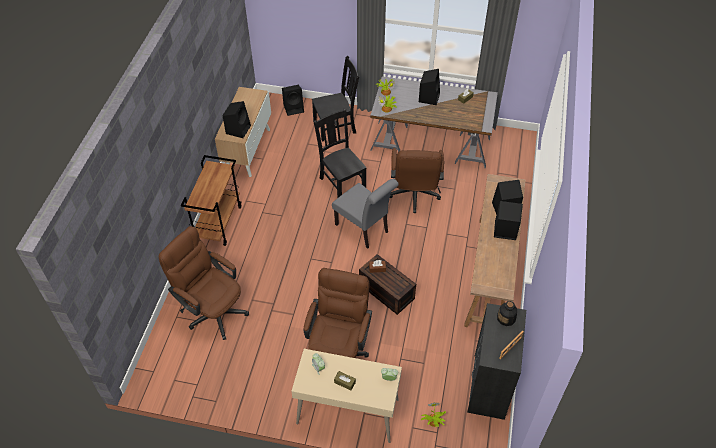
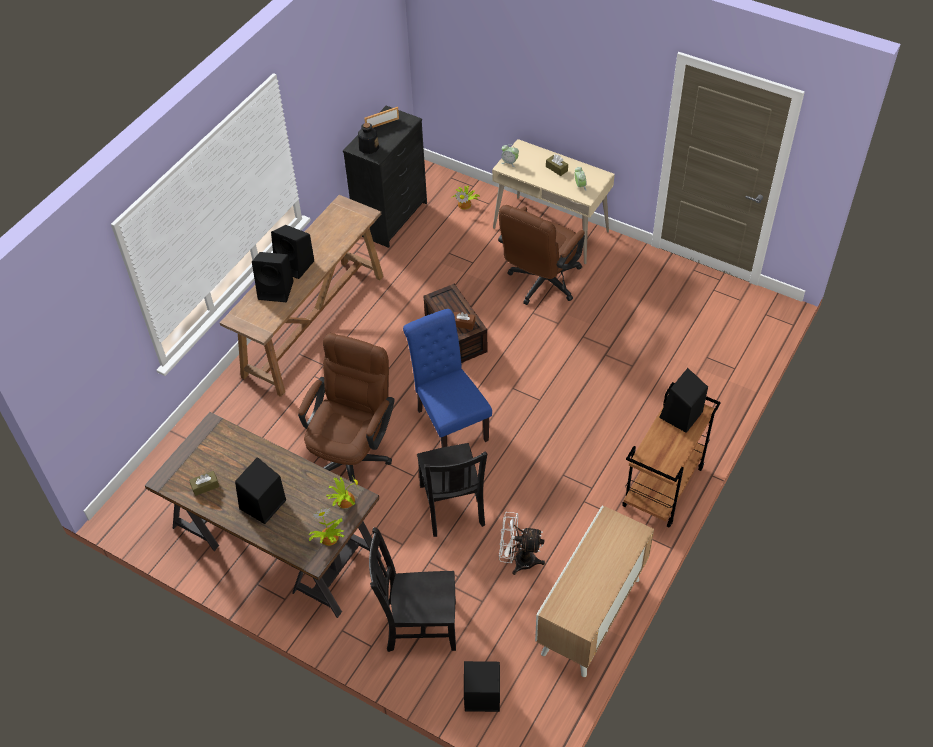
camera: 160 degrees left, 0 degrees up
brown office chair [159,226,249,340] -> none
black speaker [223,101,251,138] -> black speaker moved to [659,368,708,433]
grey chair [332,179,399,249] -> blue chair [403,309,492,447]
grey desk [370,76,498,169] -> brown desk [145,412,382,618]
none -> white fan [499,512,545,575]

